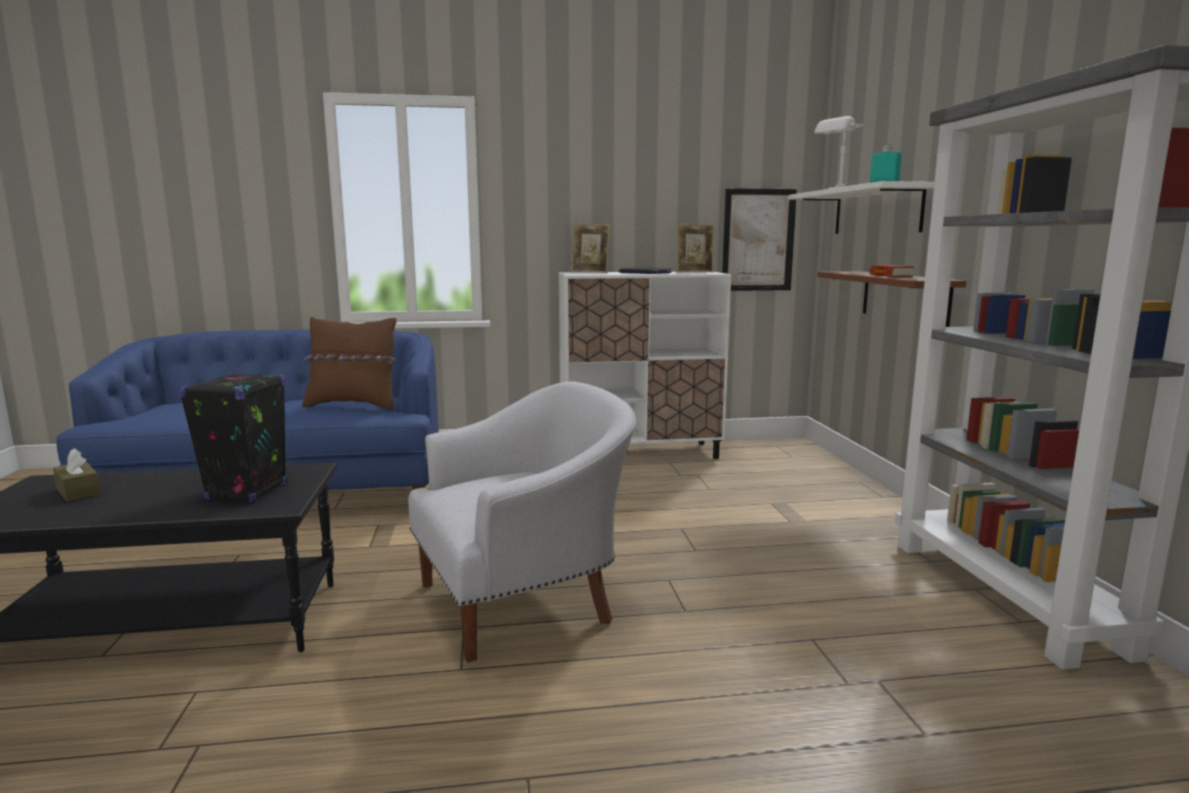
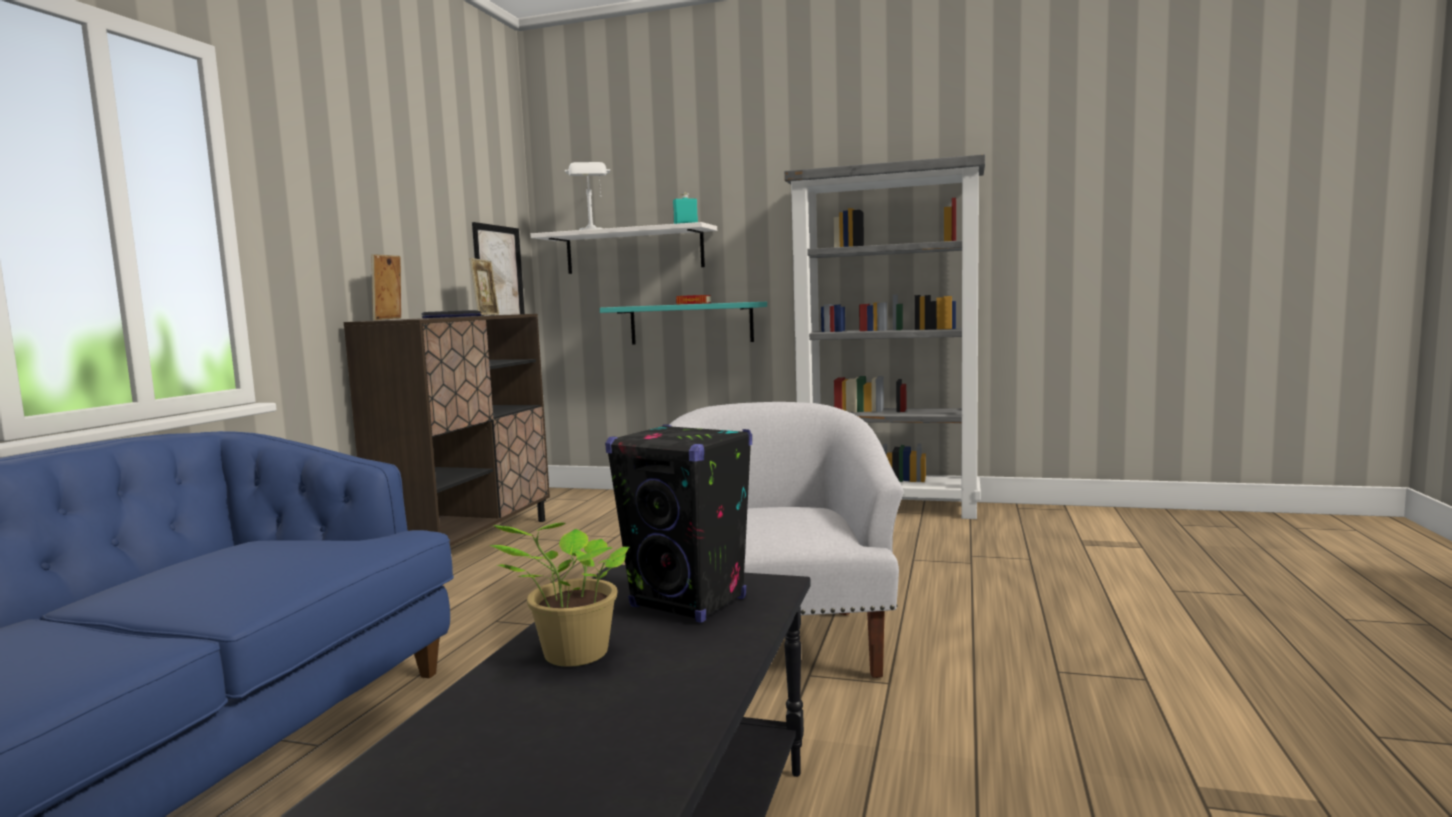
camera: 65 degrees left, 5 degrees down
brown tissue box [53,448,101,502] -> none
brown pillow [302,317,397,409] -> none
white cabinet [559,272,732,459] -> brown cabinet [344,314,550,546]
picture frame [571,224,611,273] -> picture frame turned 135 degrees clockwise [371,254,401,320]
brown shelf [817,271,967,327] -> turquoise shelf [600,302,767,345]
none -> potted plant [489,523,629,667]

